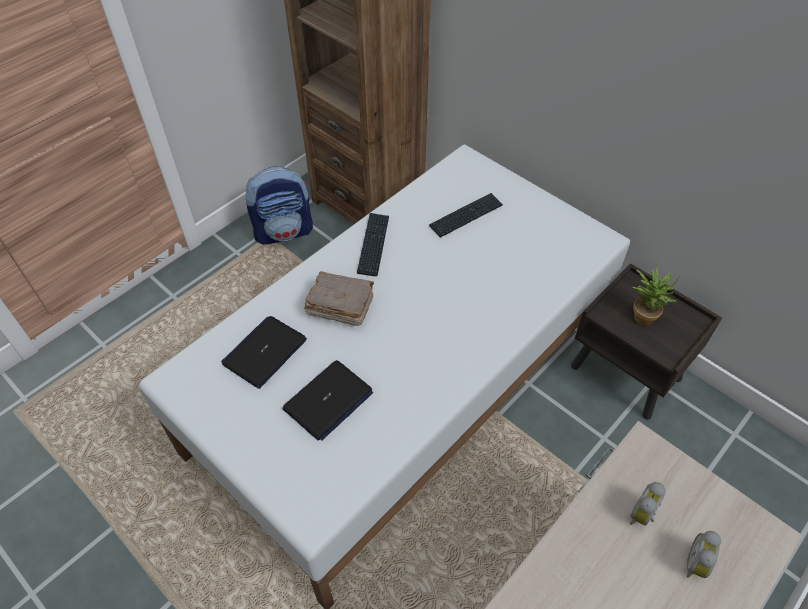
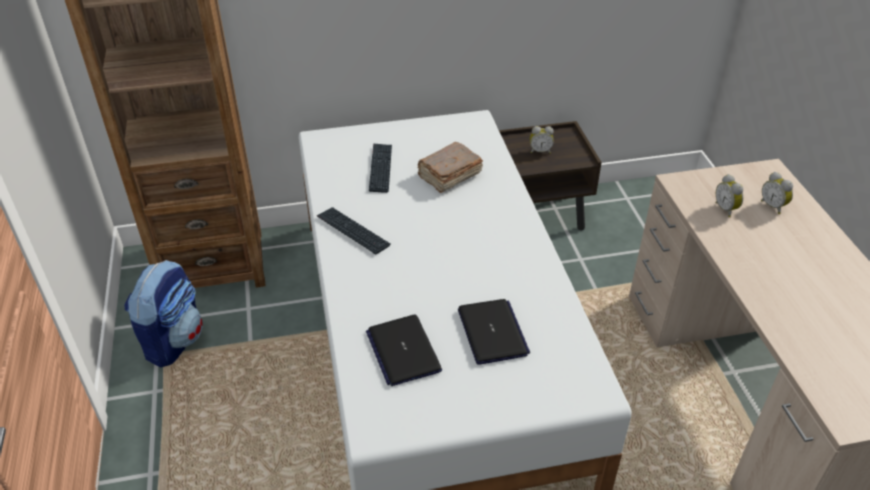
camera: 55 degrees left, 10 degrees down
brown book [304,271,374,326] -> brown book moved to [417,142,483,193]
potted plant [633,265,679,325] -> alarm clock [530,126,554,154]

